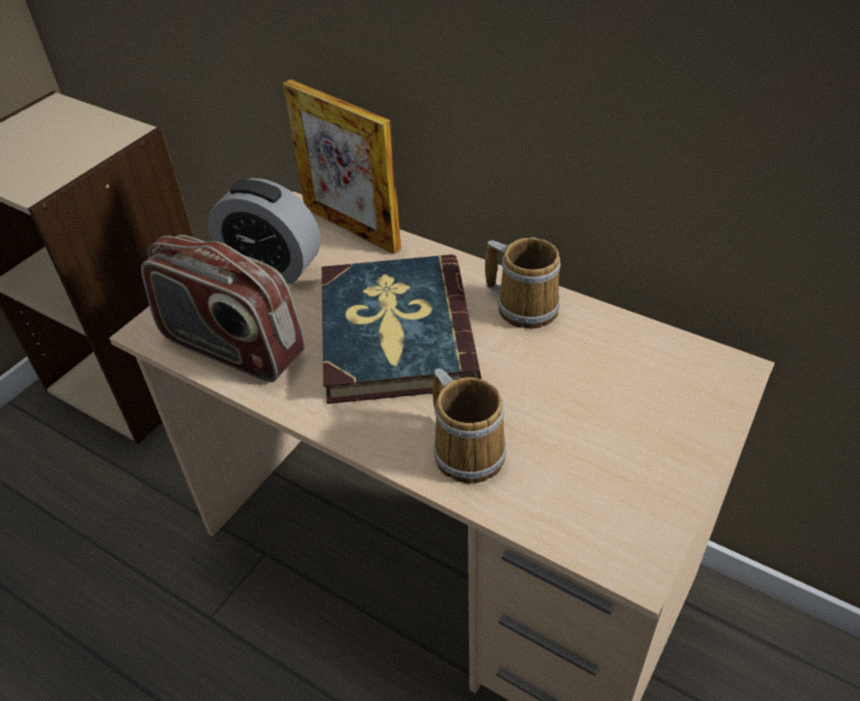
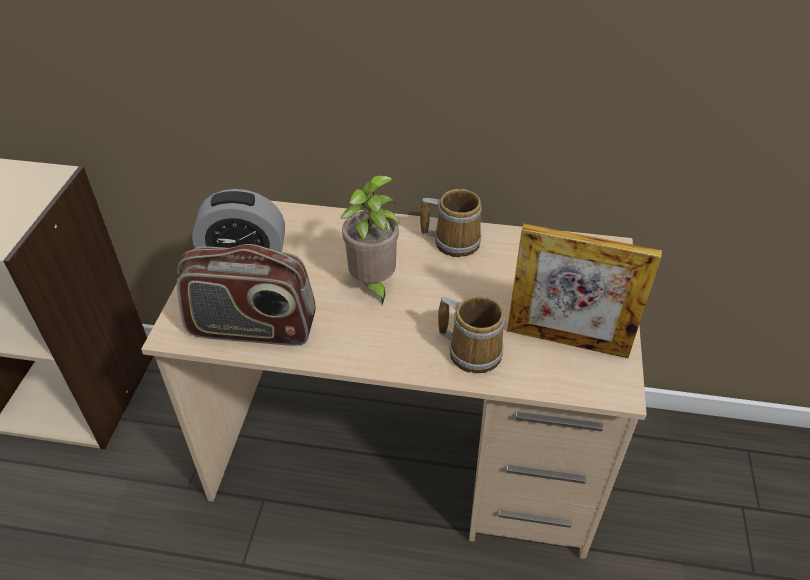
camera: 25 degrees left, 0 degrees up
picture frame [283,79,401,254] -> picture frame moved to [507,224,662,358]
book [322,254,482,404] -> potted plant [340,175,401,305]

